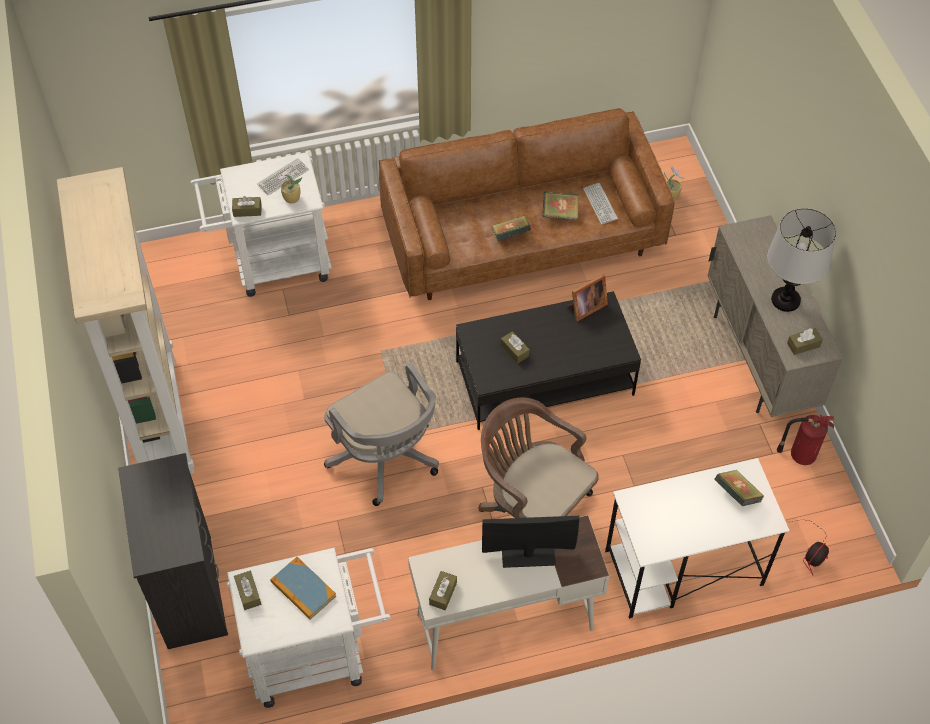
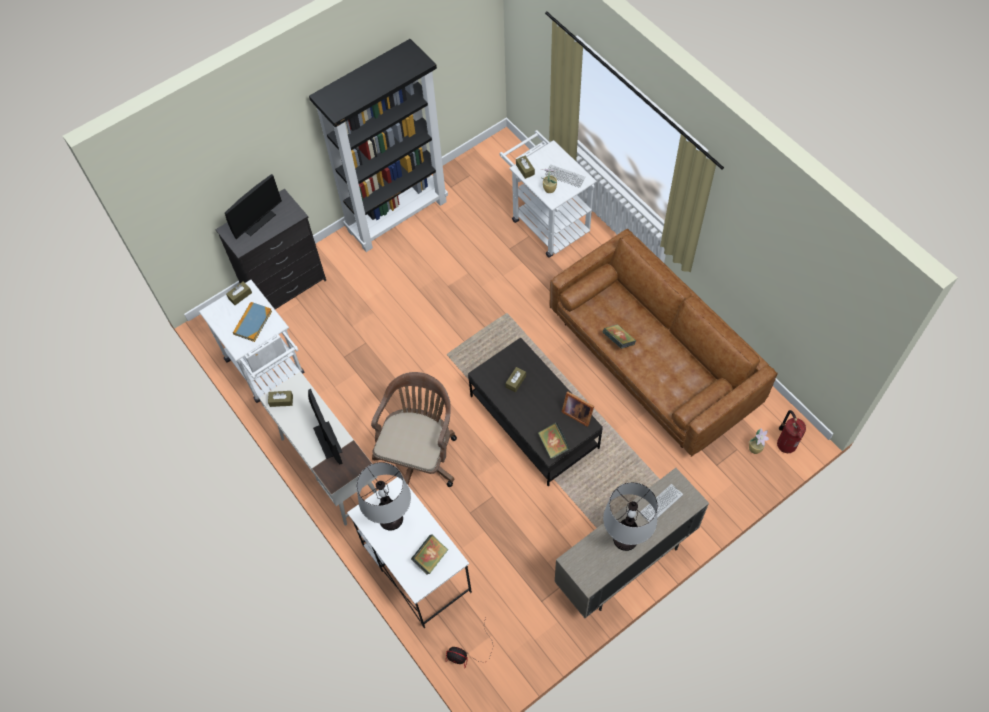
camera: 70 degrees right, 5 degrees up
beige bookcase [57,167,194,474] -> black bookcase [309,39,448,252]
grey office chair [324,363,439,506] -> none
book [542,191,579,220] -> book moved to [538,423,570,459]
keyboard [583,183,618,224] -> keyboard moved to [639,484,683,522]
fire extinguisher [777,415,834,465] -> fire extinguisher moved to [777,410,806,453]
brown tissue box [787,328,823,355] -> none
none -> monitor [225,174,282,239]
none -> table lamp [357,462,411,530]

